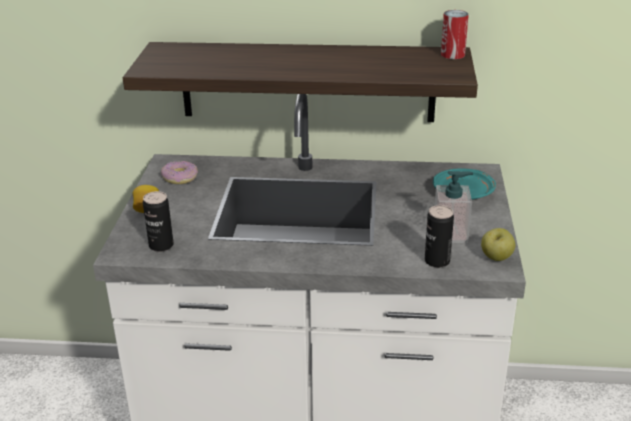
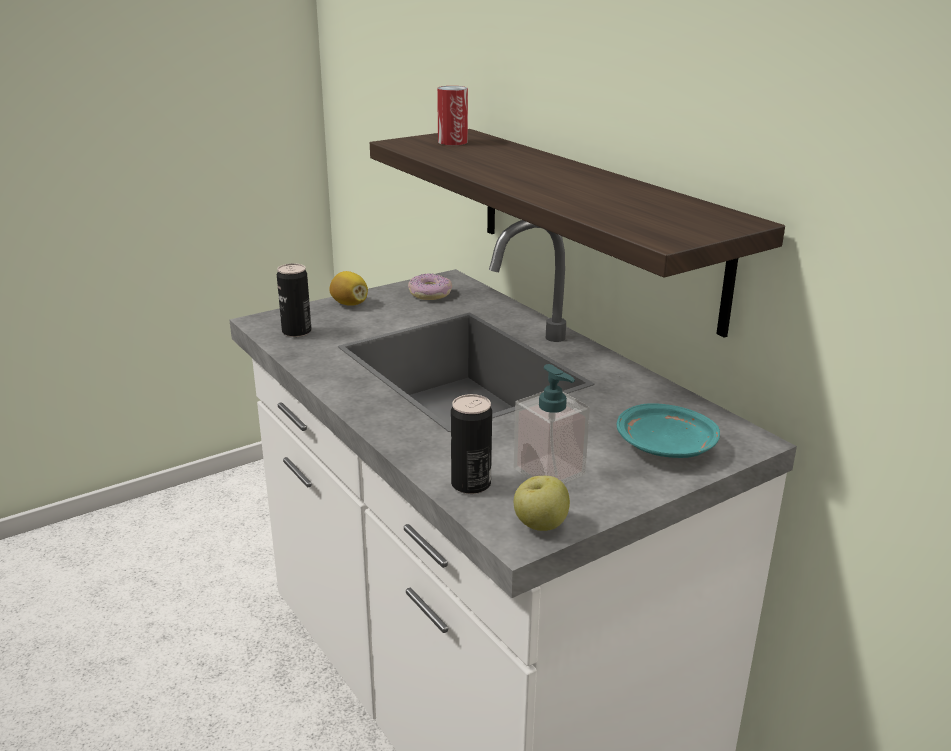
camera: 50 degrees right, 5 degrees down
can [441,10,469,59] -> can moved to [437,86,468,145]

